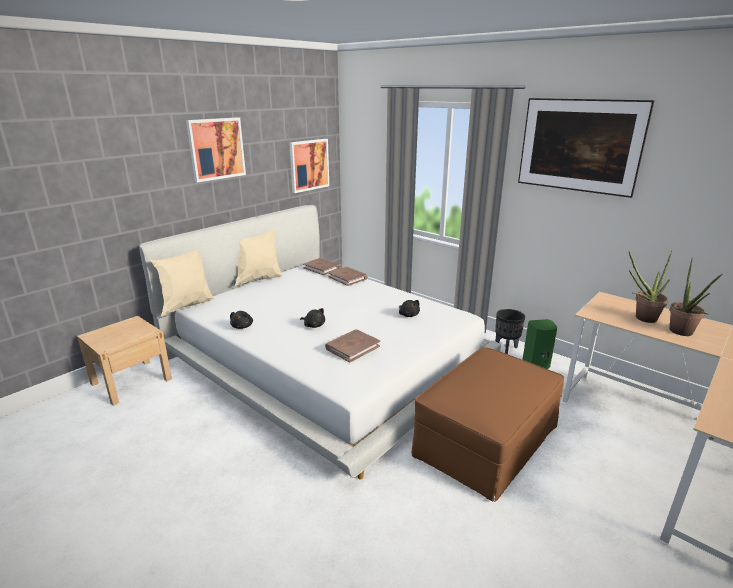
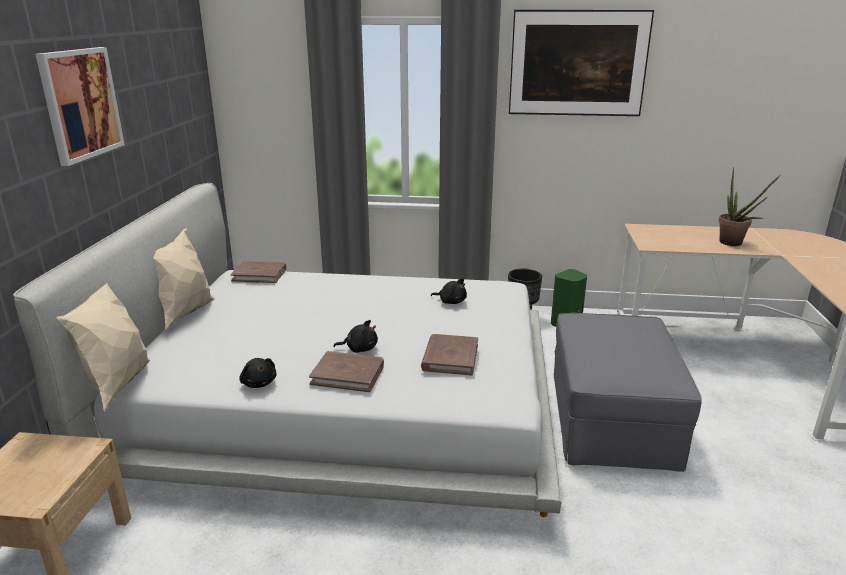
camera: 35 degrees left, 0 degrees up
picture [289,139,329,193] -> none
brown book [328,267,367,286] -> brown book moved to [309,351,384,392]
brown ottoman [412,347,564,502] -> grey ottoman [554,313,702,472]
potted plant [629,251,672,323] -> none

